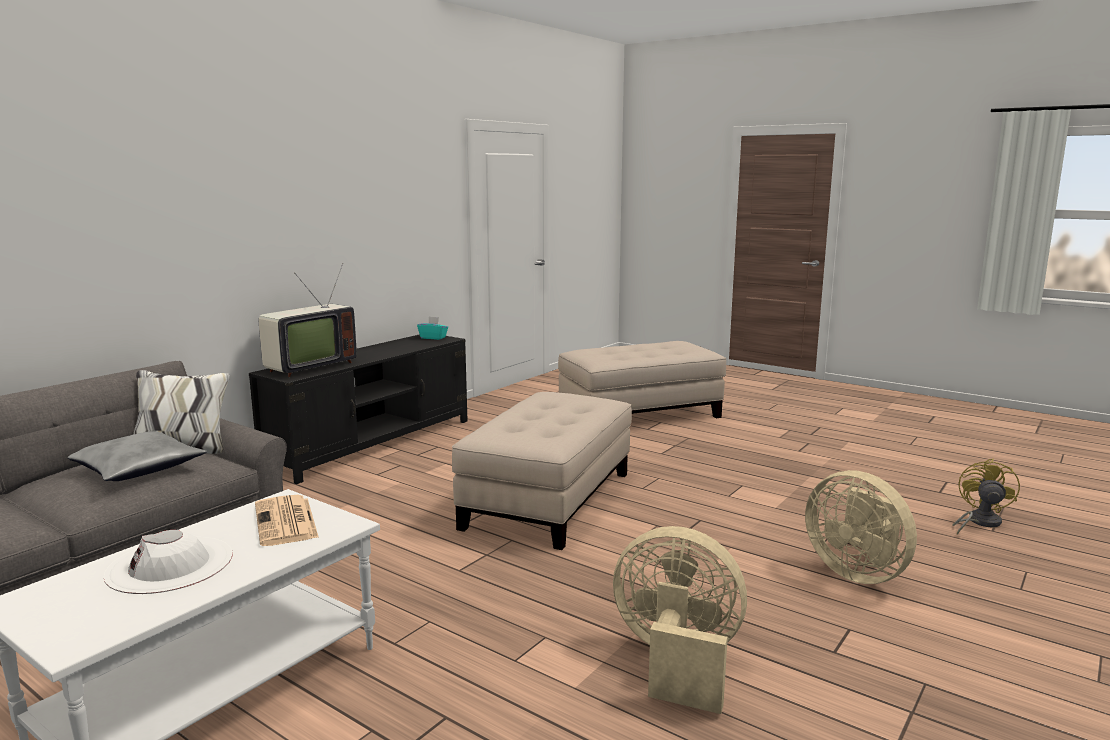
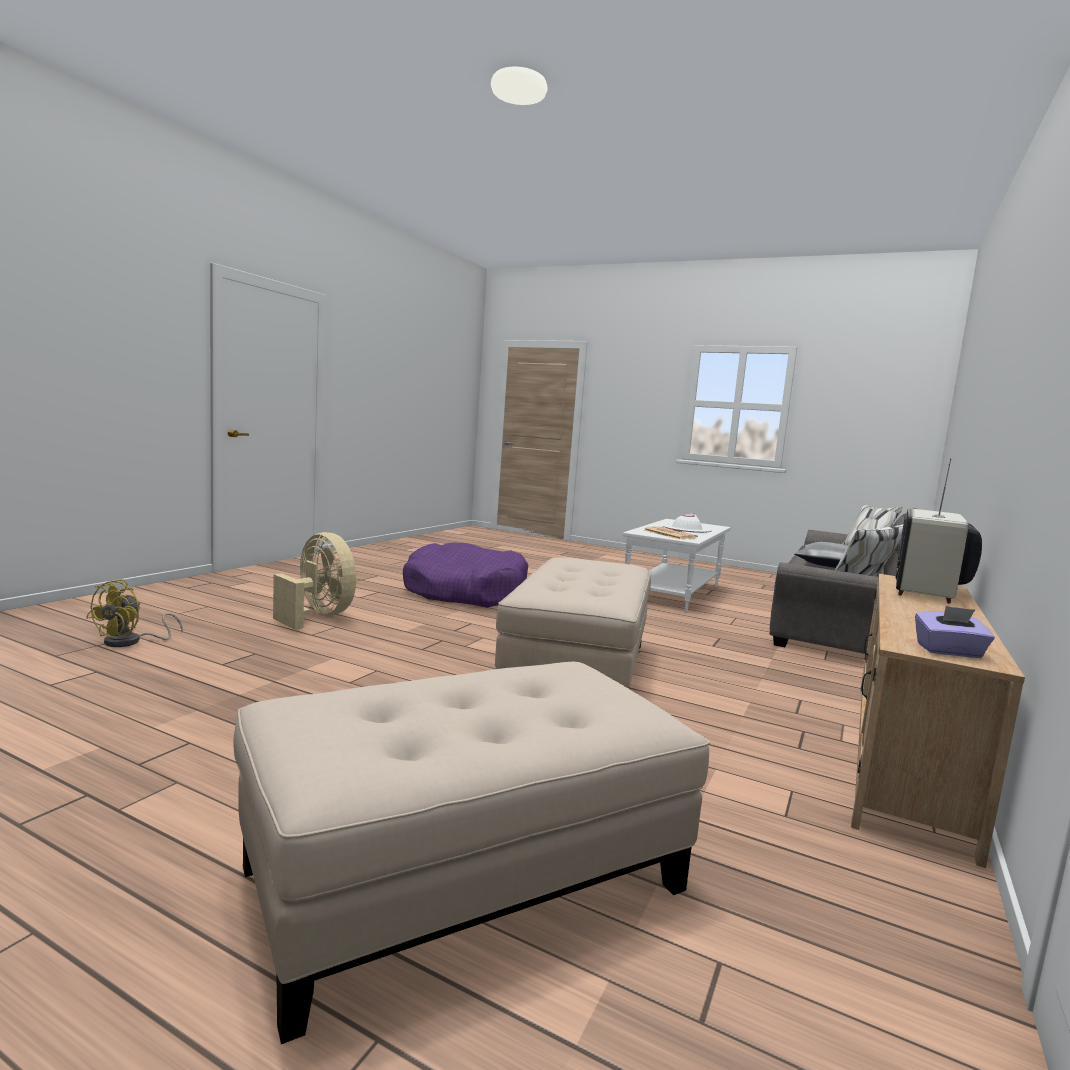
camera: 170 degrees right, 5 degrees down
black tv stand [249,334,468,484] -> beige tv stand [851,574,1025,868]
turquoise tissue box [417,316,448,340] -> purple tissue box [915,606,995,658]
beige fan [613,526,747,714] -> purple dog bed [403,542,528,608]

